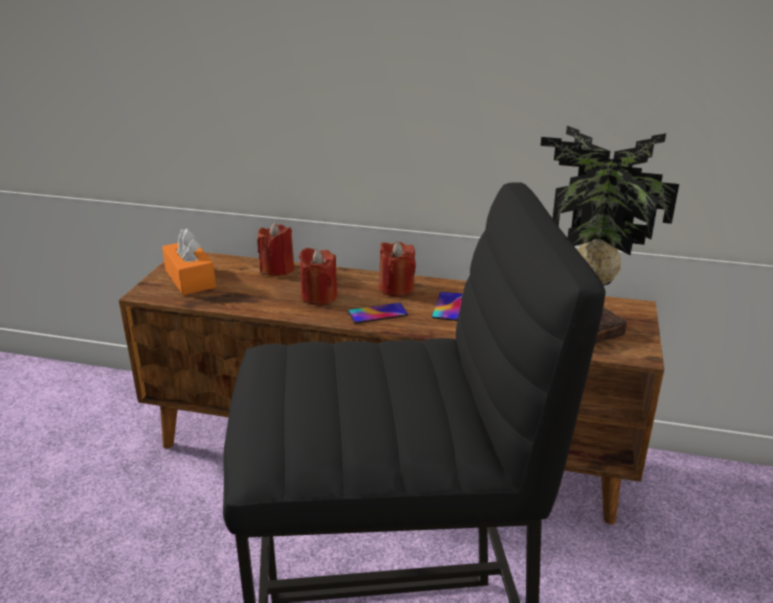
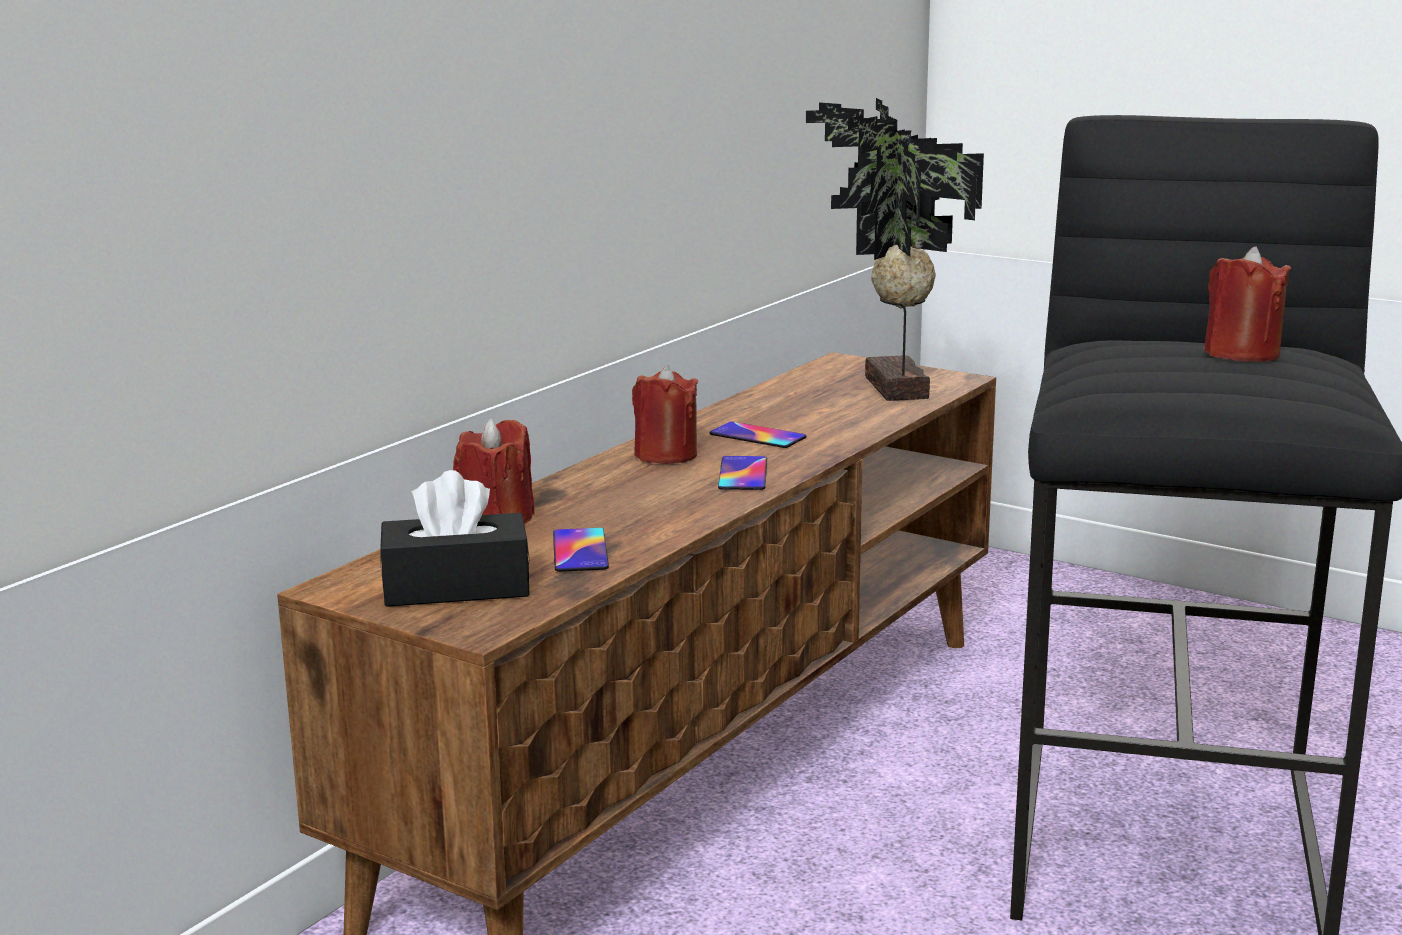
camera: 70 degrees left, 10 degrees down
orange tissue box [162,229,216,295] -> black tissue box [380,470,530,607]
red candle [299,247,337,305] -> red candle moved to [1204,246,1291,362]
none -> phone [553,528,609,572]

